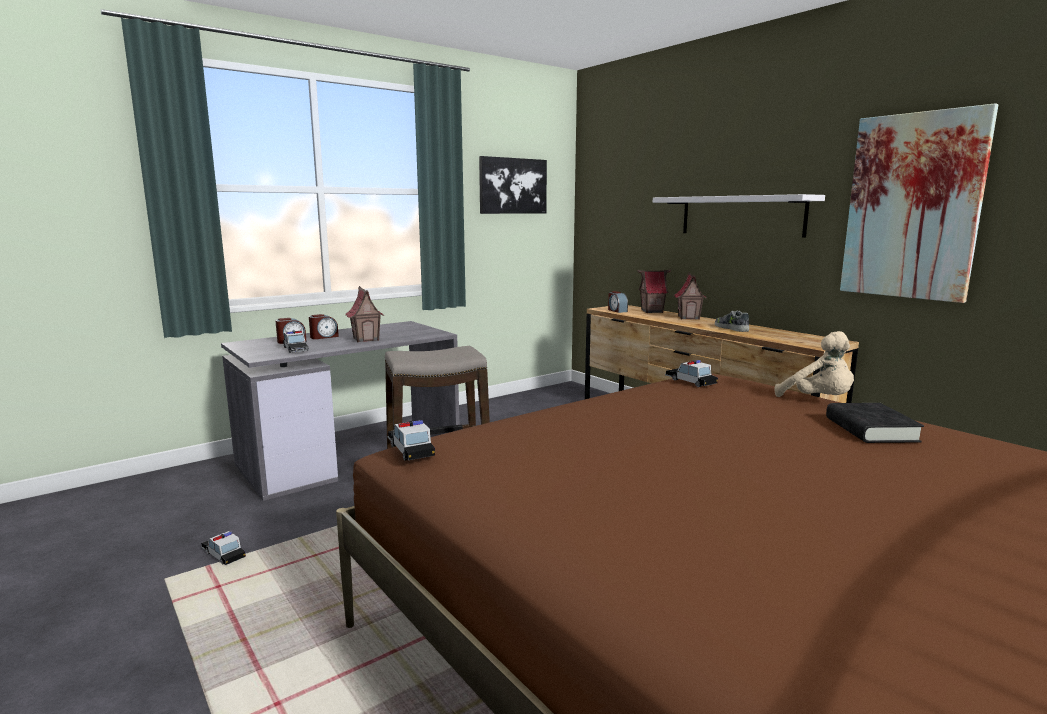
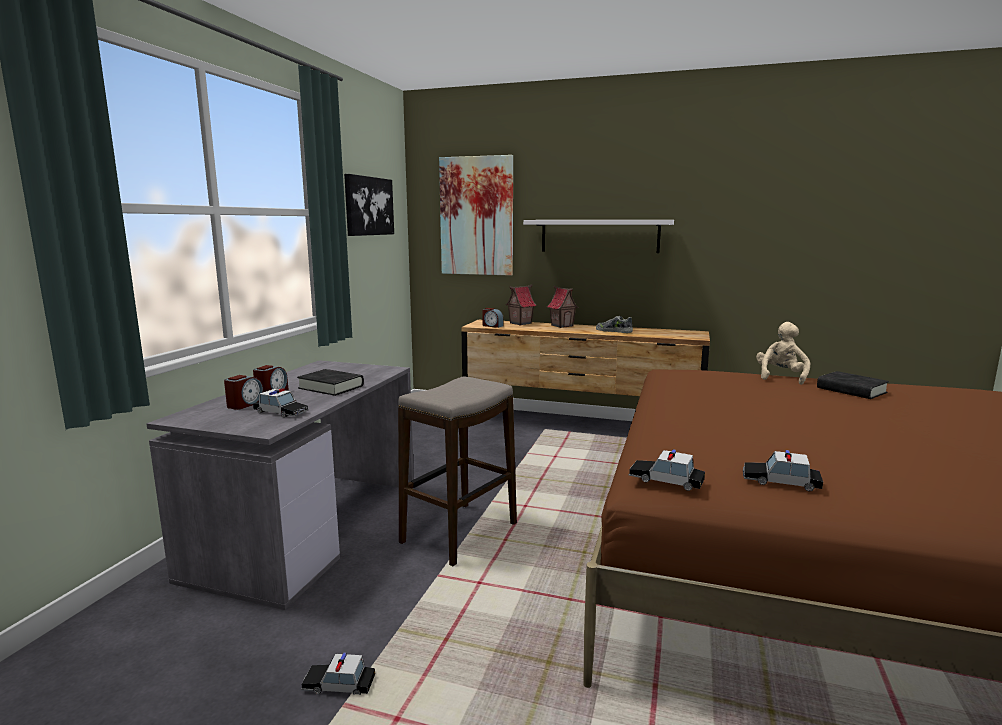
camera: 35 degrees left, 0 degrees up
toy house [345,286,385,342] -> black book [297,369,364,396]
toy car [665,360,718,387] -> toy car moved to [743,450,823,491]
beige plush toy [774,331,854,397] -> beige plush toy turned 90 degrees counterclockwise [756,322,810,385]
picture [840,103,998,303] -> picture moved to [439,155,513,276]

